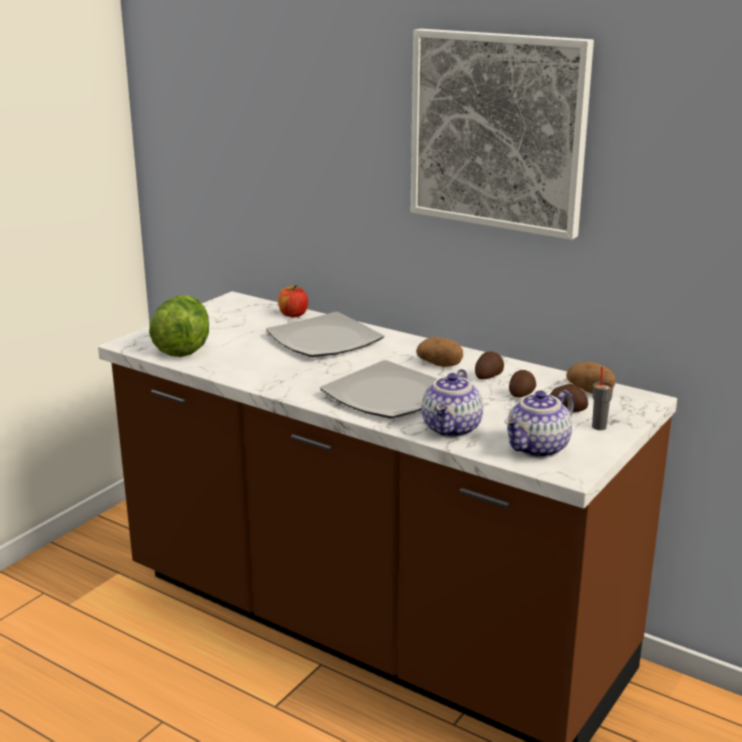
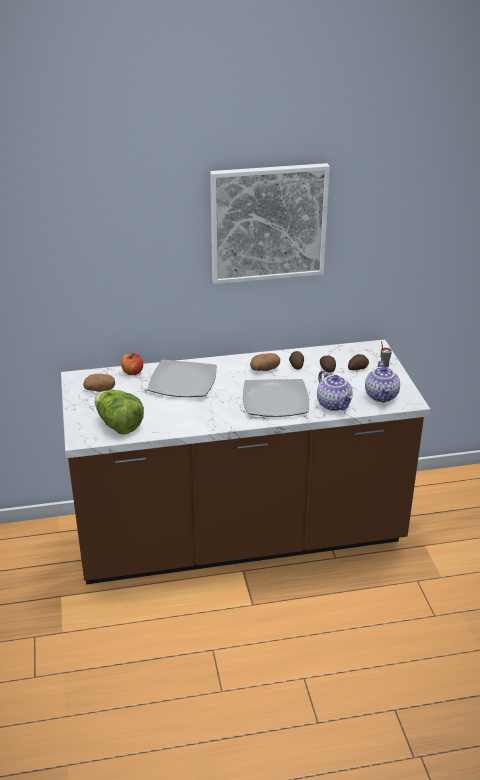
camera: 45 degrees left, 10 degrees up
potato [566,362,615,393] -> potato moved to [83,374,115,392]

